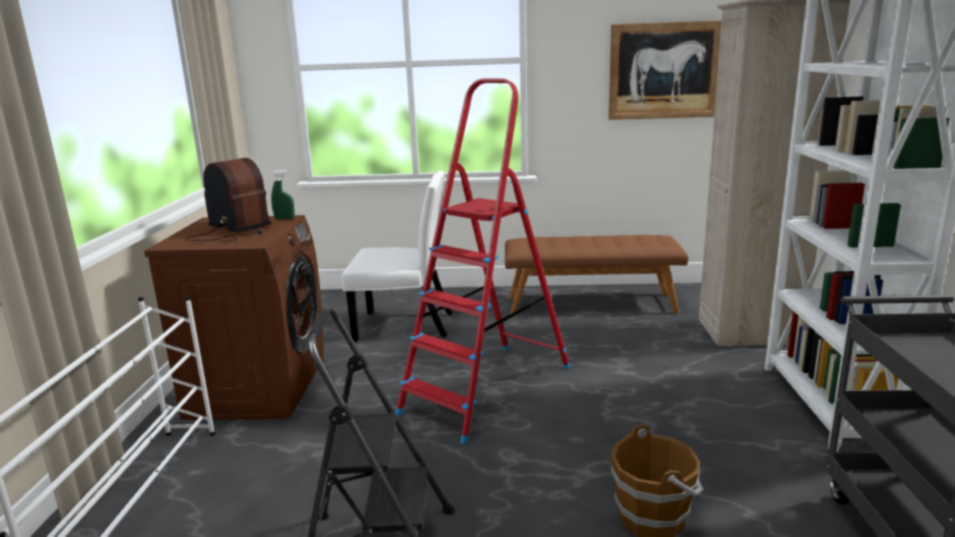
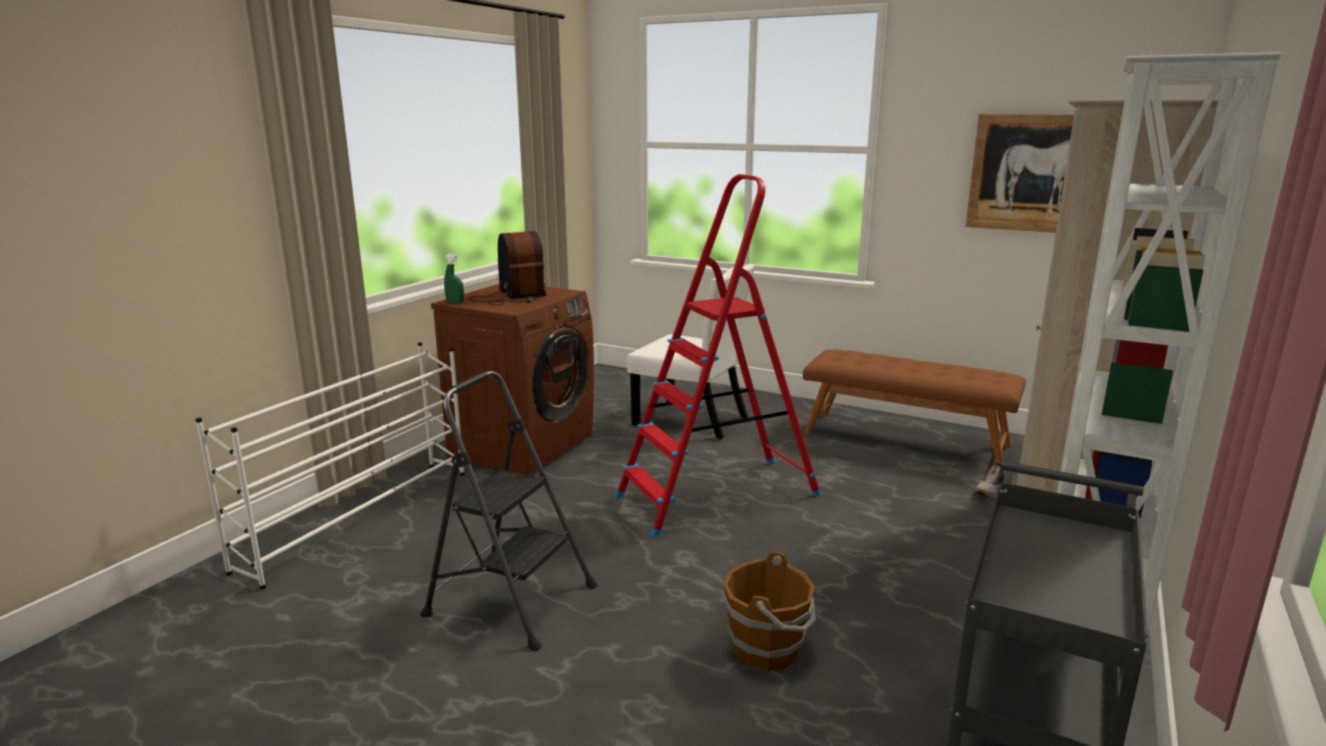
camera: 25 degrees right, 0 degrees up
green spray bottle [271,170,295,220] -> green spray bottle moved to [444,254,464,304]
none -> shoe [974,460,1005,499]

